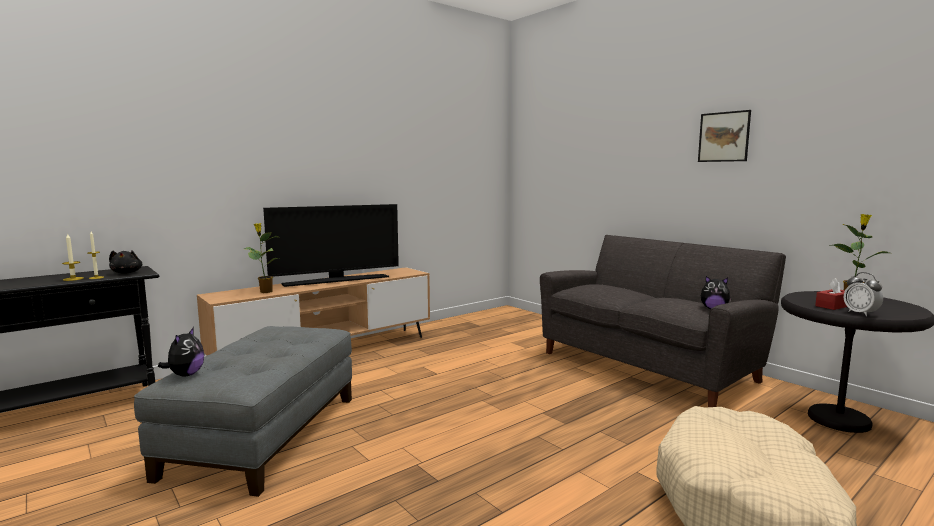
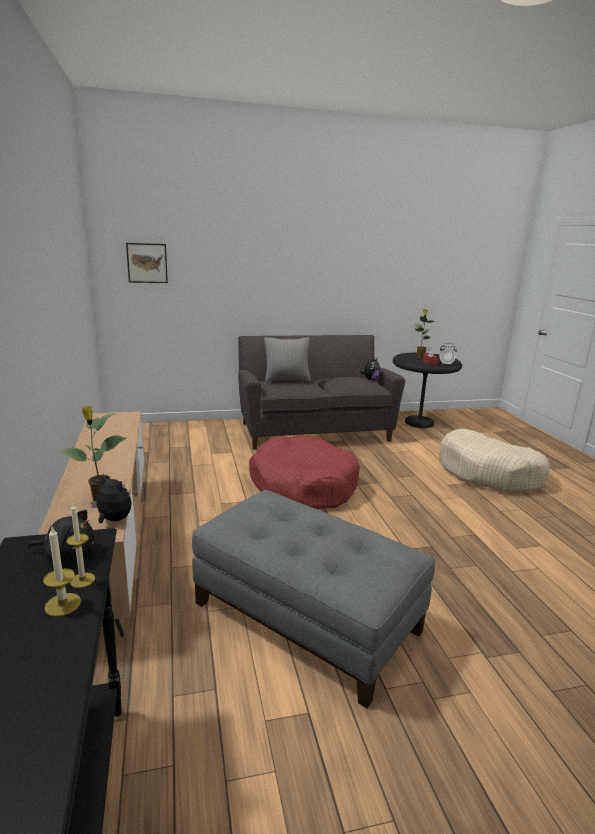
camera: 65 degrees left, 10 degrees up
plush toy [158,327,204,377] -> plush toy moved to [91,473,131,523]
television [263,204,399,287] -> none
picture [698,110,751,162] -> picture moved to [126,243,168,283]
none -> red dog bed [249,435,360,509]
none -> grey pillow [264,337,311,382]

